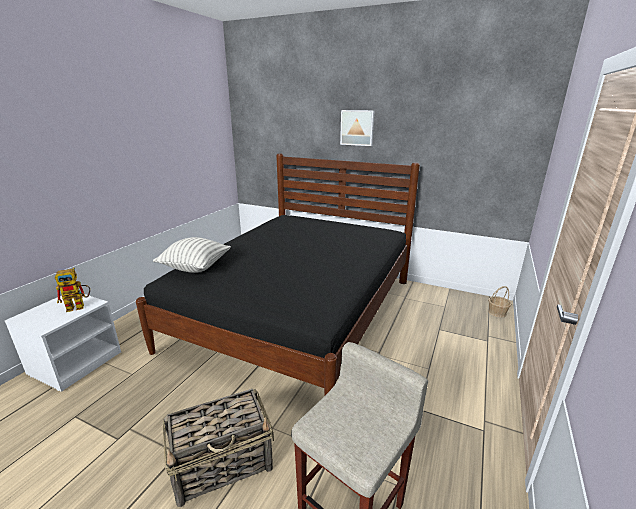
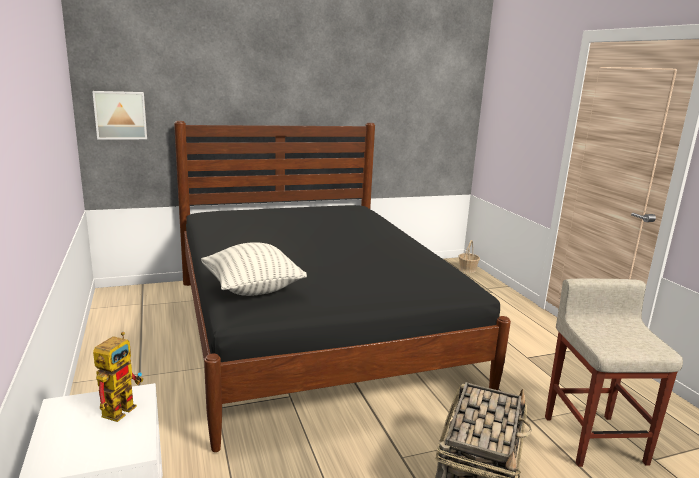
camera: 45 degrees left, 5 degrees down
picture [340,110,375,146] -> picture moved to [92,91,147,139]

